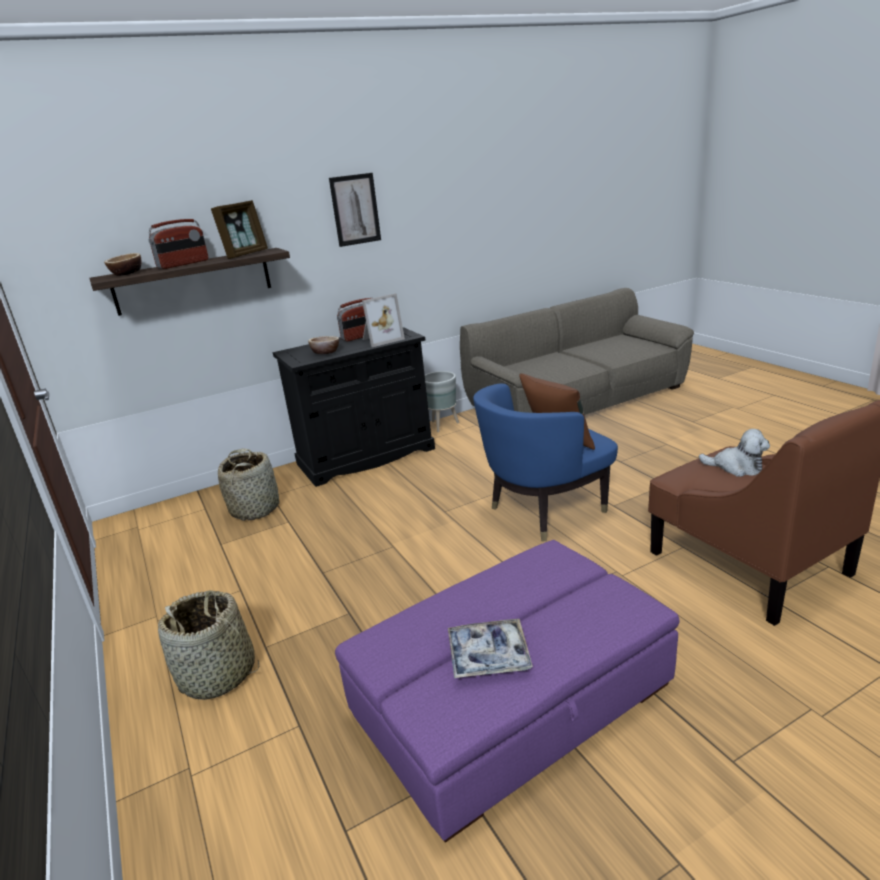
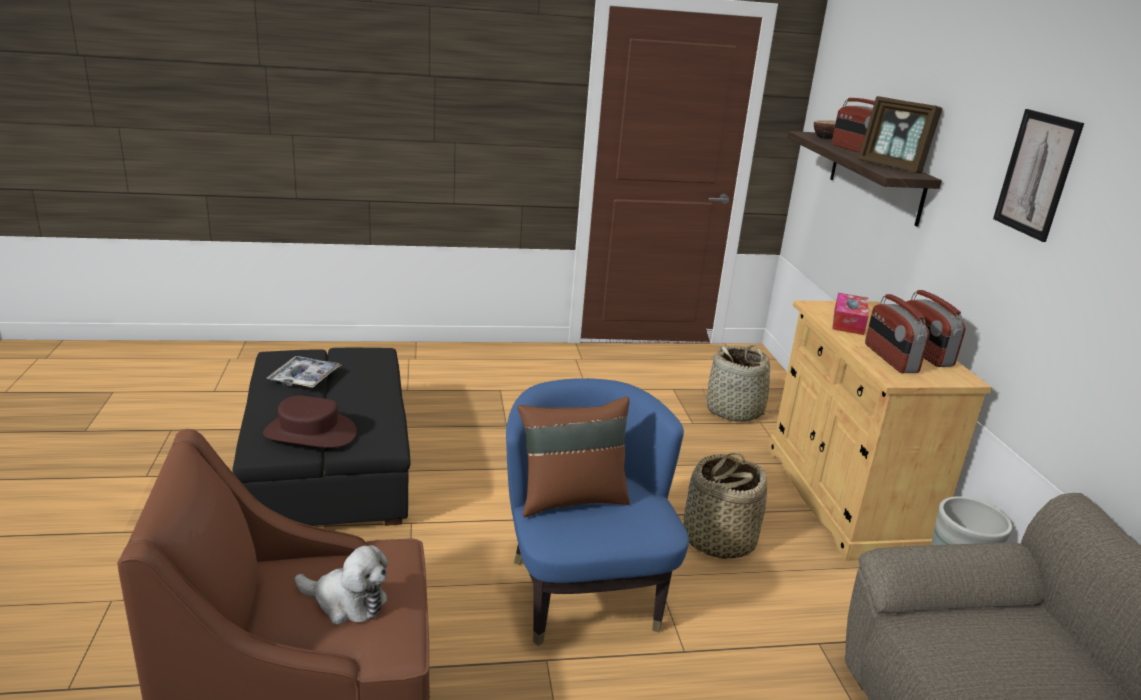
camera: 105 degrees right, 0 degrees up
basket [158,590,259,700] -> basket moved to [683,452,767,559]
black cabinet [273,327,435,487] -> beige cabinet [768,300,992,561]
bowl [308,336,339,354] -> tissue box [832,293,868,335]
purple ottoman [335,540,680,843] -> black ottoman [232,348,411,526]
picture frame [362,293,405,347] -> radio [865,294,930,373]
plush toy [699,429,770,477] -> plush toy turned 120 degrees counterclockwise [295,545,388,624]
none -> brown hat [263,396,357,448]

